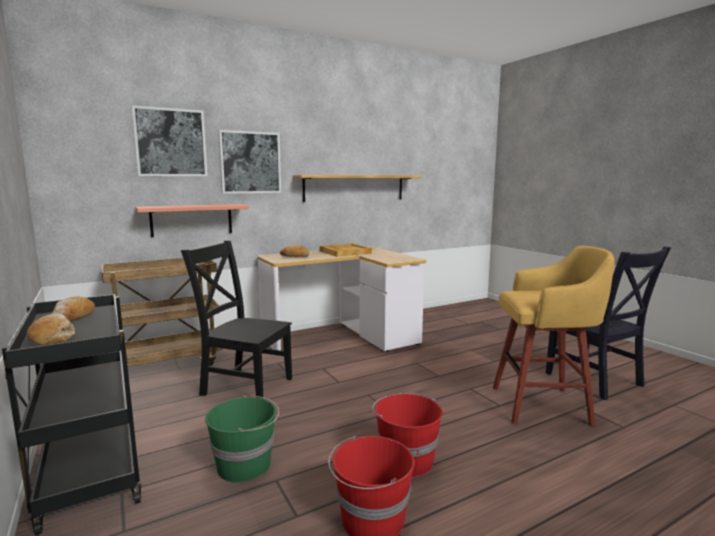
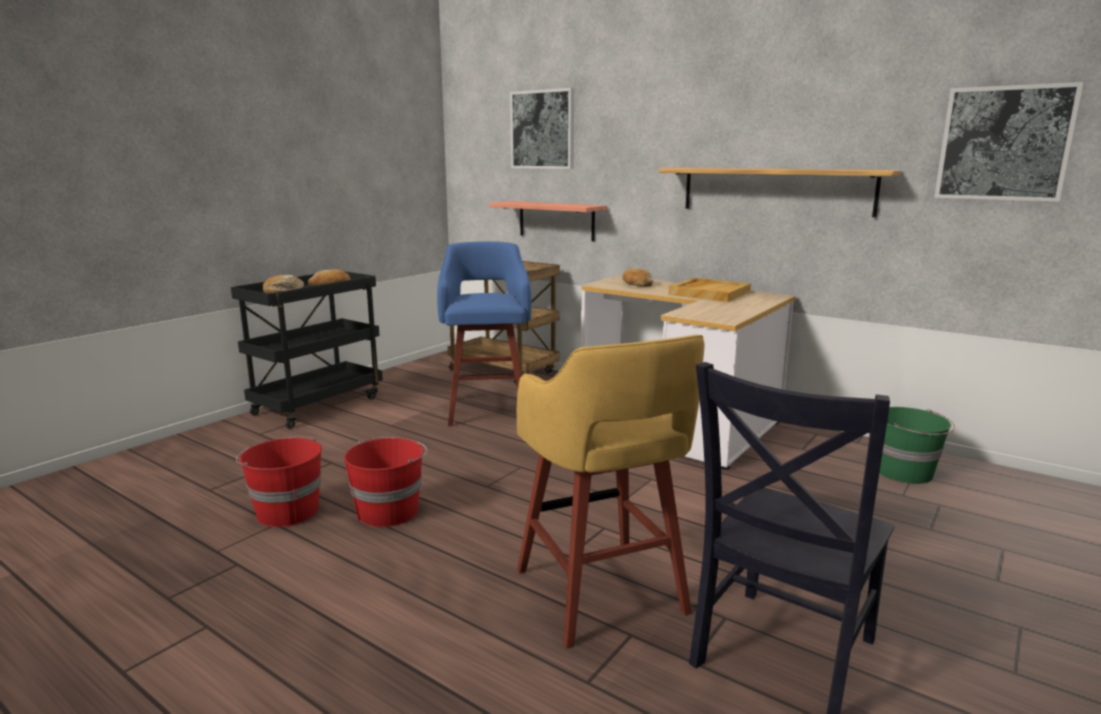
camera: 65 degrees right, 5 degrees up
black chair [181,240,292,399] -> blue stool [437,241,532,426]
green bucket [205,395,279,483] -> green bucket moved to [879,407,955,484]
picture [218,130,281,194] -> picture moved to [934,82,1083,201]

